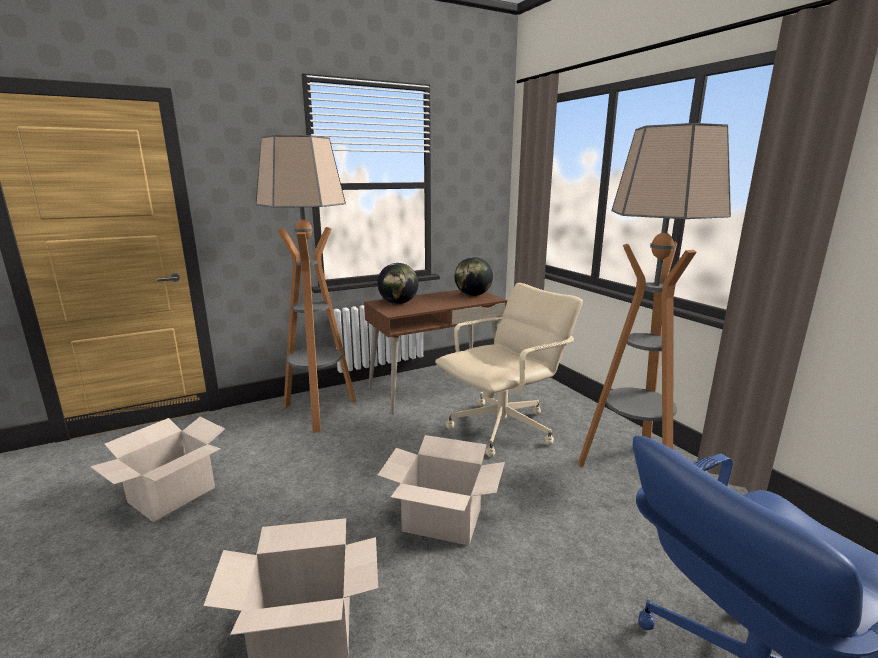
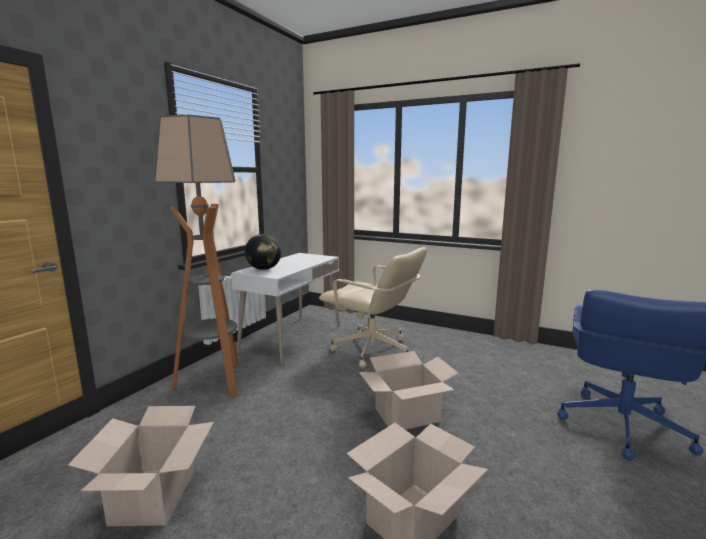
camera: 35 degrees left, 5 degrees down
brown desk [364,290,507,414] -> white desk [231,253,340,365]
beige office chair [435,283,583,457] -> beige office chair turned 105 degrees clockwise [319,247,427,368]
globe [454,257,493,296] -> none
floor lamp [578,123,731,467] -> none

